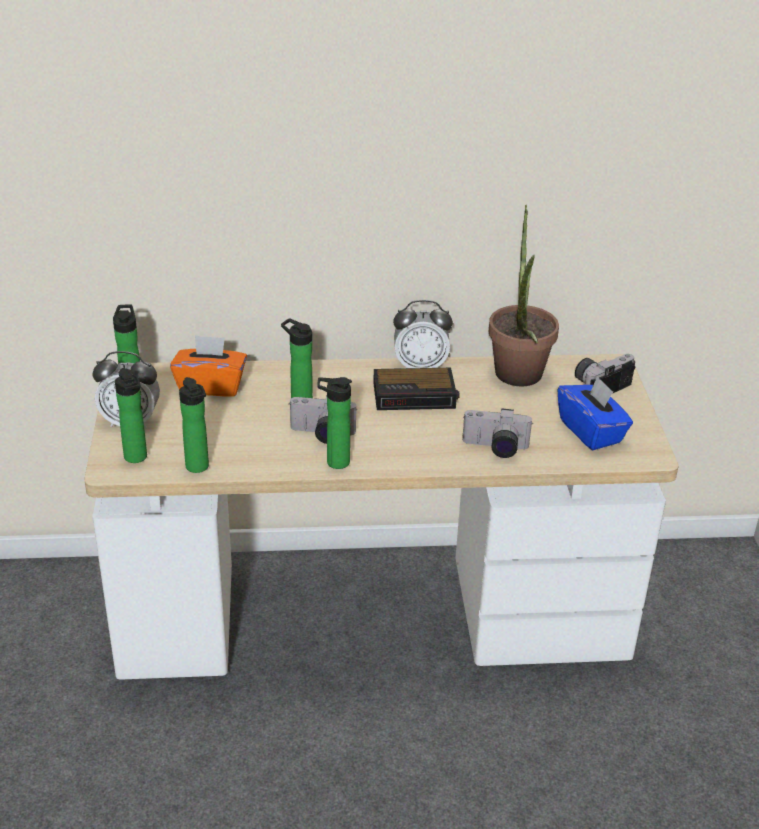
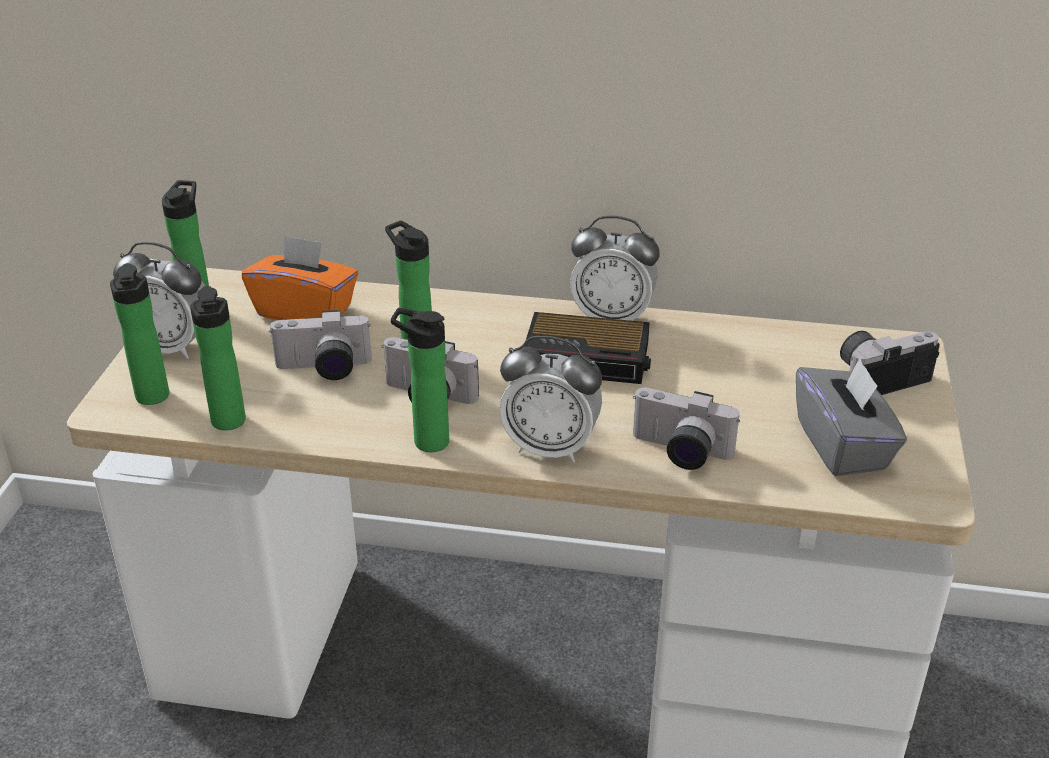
camera: 15 degrees right, 0 degrees up
potted plant [489,205,559,386] -> none
blue tissue box [558,375,633,450] -> grey tissue box [796,358,907,476]
none -> camera [269,310,372,380]
none -> alarm clock [499,336,602,463]

